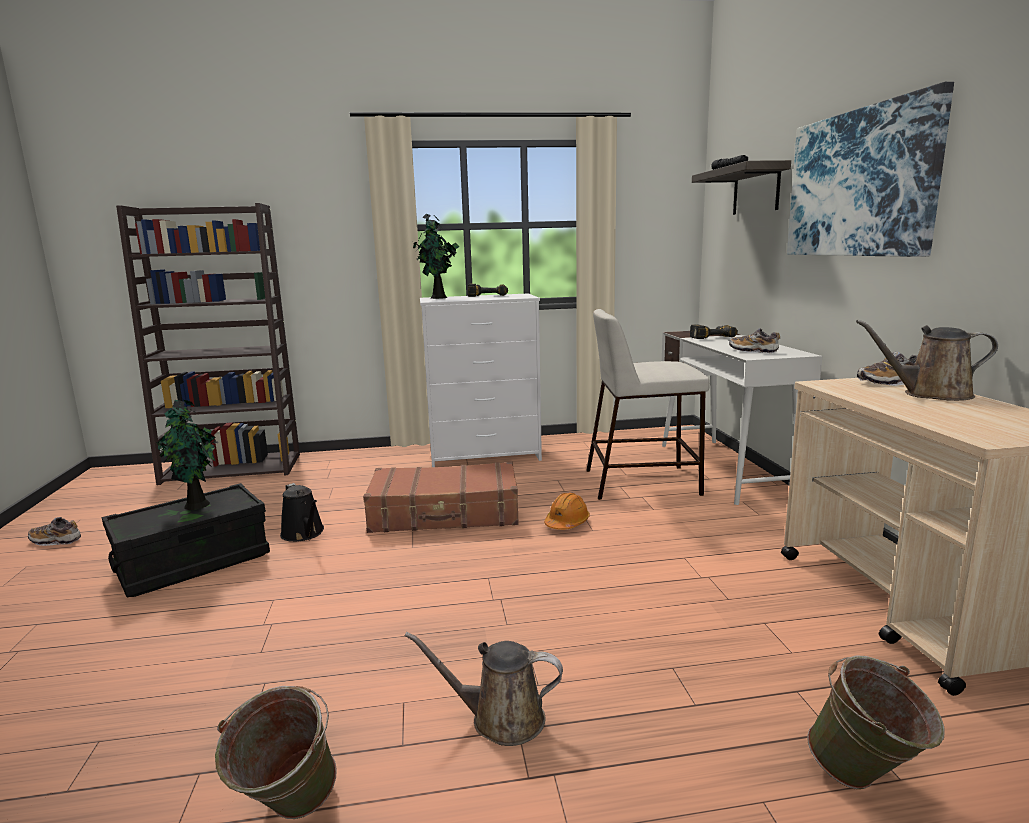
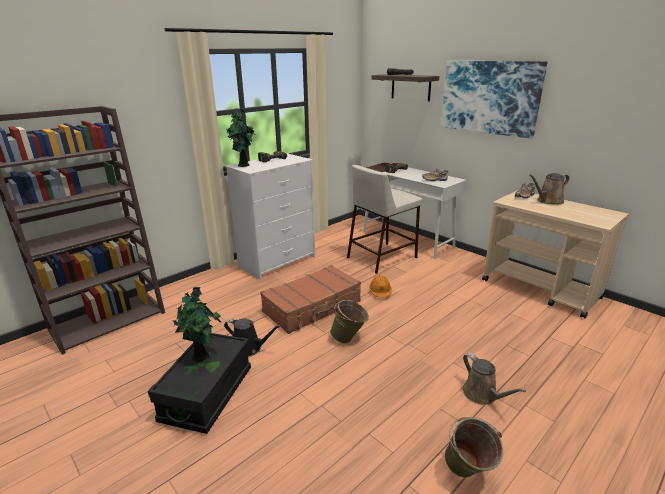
camera: 35 degrees left, 10 degrees up
shoe [28,517,81,546] -> none
brown watering can [405,632,563,746] -> brown watering can turned 90 degrees counterclockwise [463,353,526,405]
green bucket [807,655,945,789] -> green bucket moved to [330,299,369,344]

